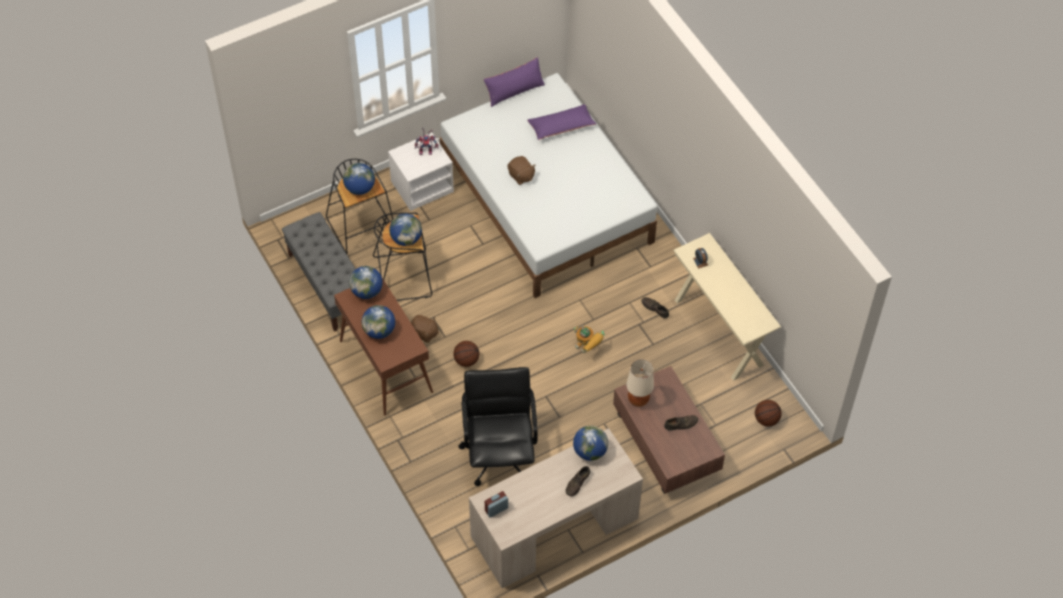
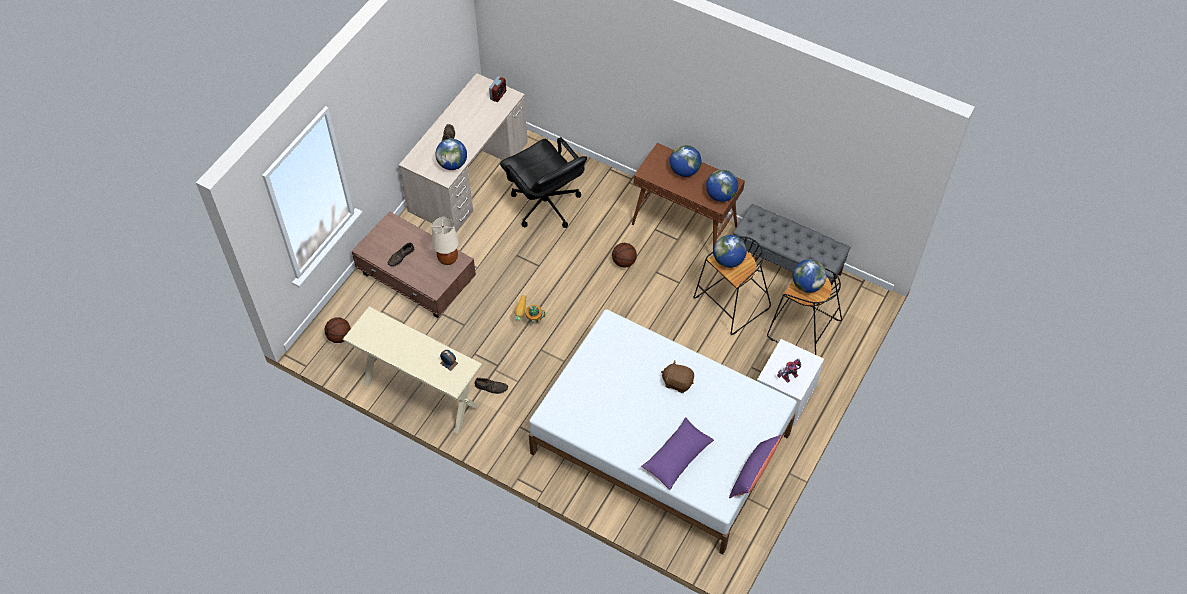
camera: 150 degrees right, 0 degrees up
brown plush toy [411,315,439,343] -> none

